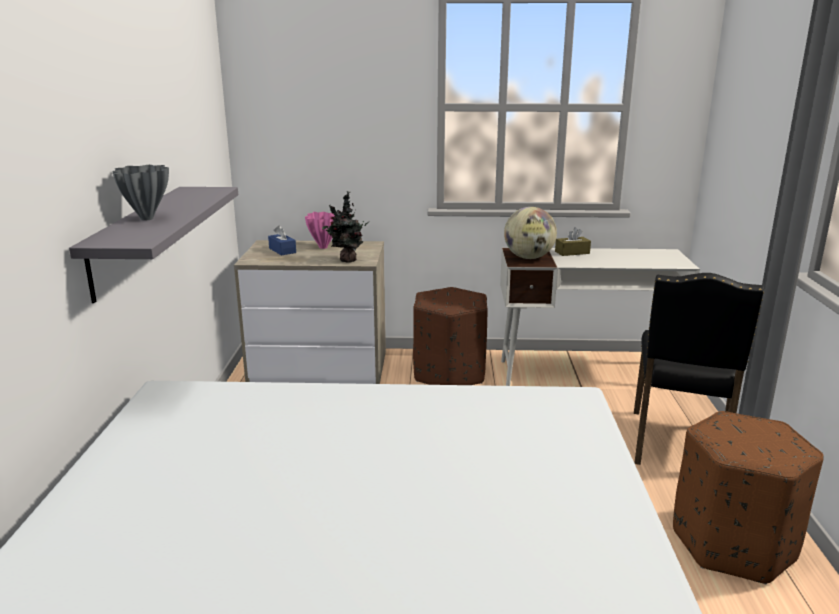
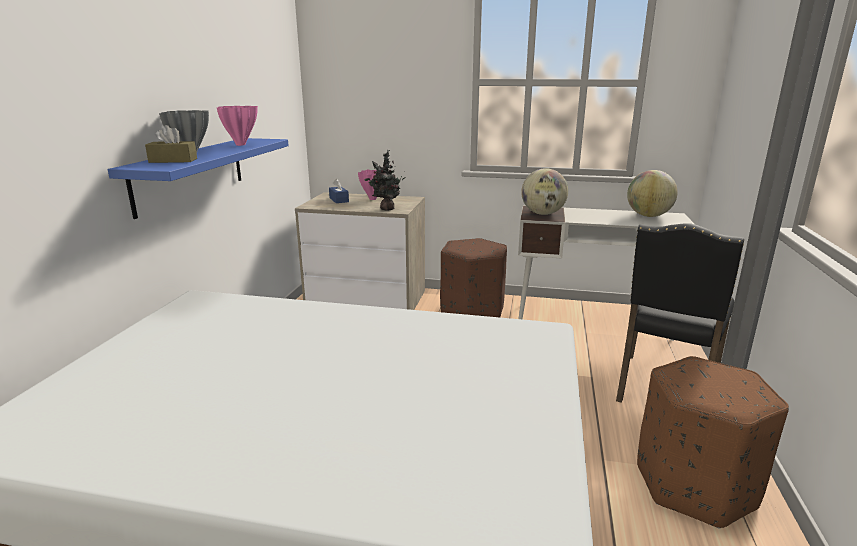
camera: 10 degrees right, 0 degrees up
grey shelf [69,187,238,303] -> blue shelf [108,138,289,219]
brown tissue box [555,227,591,256] -> brown tissue box moved to [145,125,197,163]
none -> pink vase [217,106,258,146]
none -> globe [627,170,678,217]

